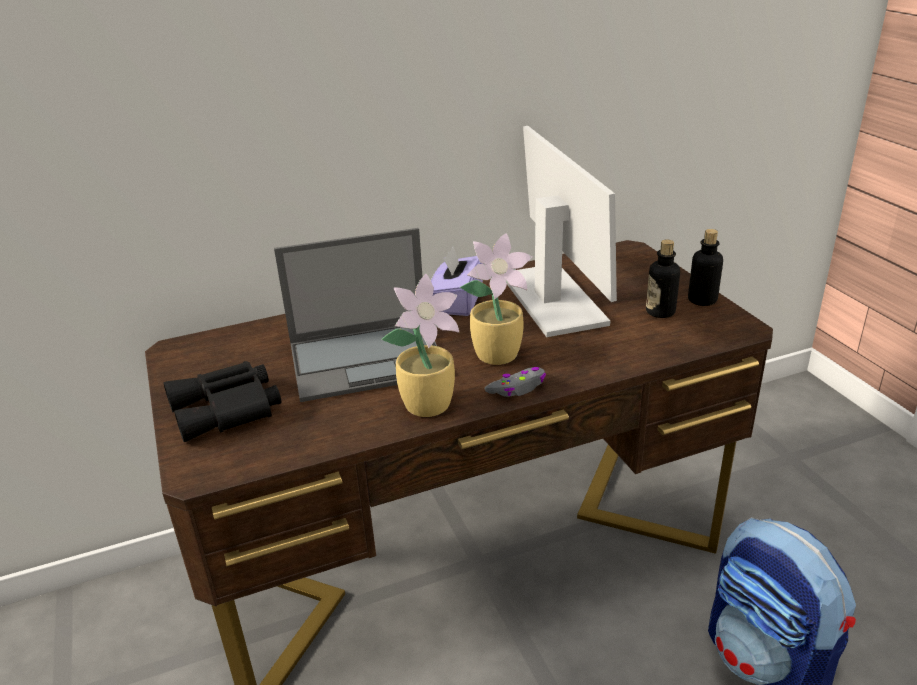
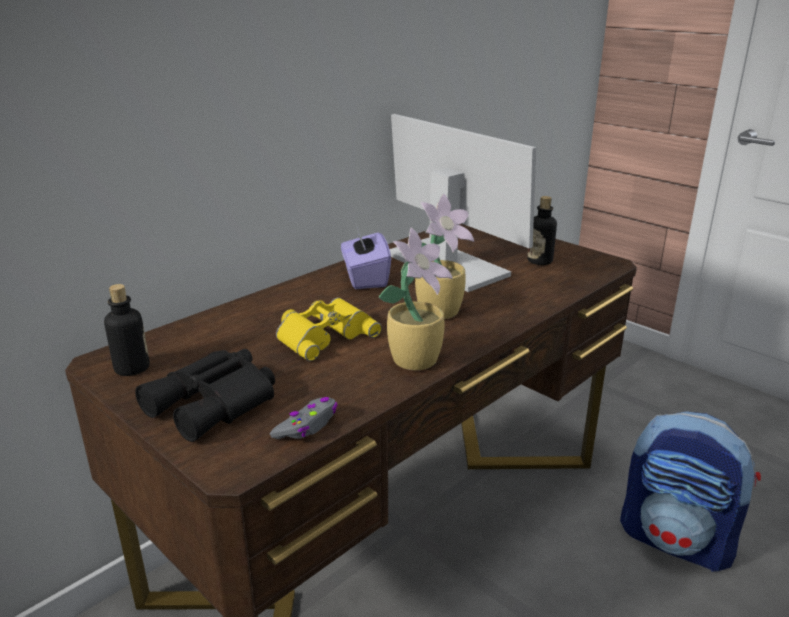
camera: 25 degrees left, 5 degrees down
laptop [274,228,437,402] -> yellow binoculars [276,297,382,361]
grey game controller [484,367,546,397] -> grey game controller moved to [270,397,338,439]
bottle [688,229,723,306] -> bottle moved to [104,284,150,376]

